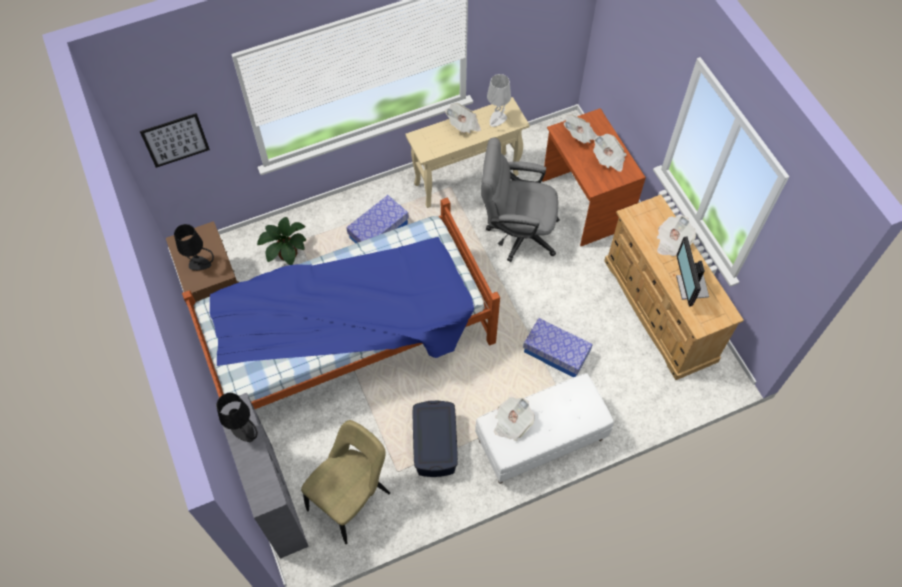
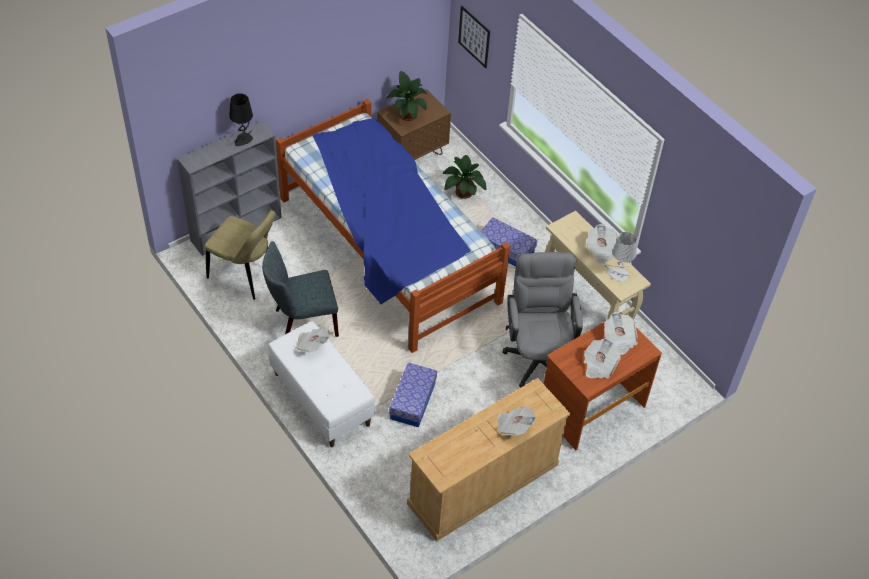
camera: 75 degrees right, 10 degrees down
black table lamp [174,224,214,270] -> potted plant [386,71,428,121]
blue storage box [413,400,458,477] -> grey chair [262,241,339,337]
monitor [676,236,709,307] -> none

